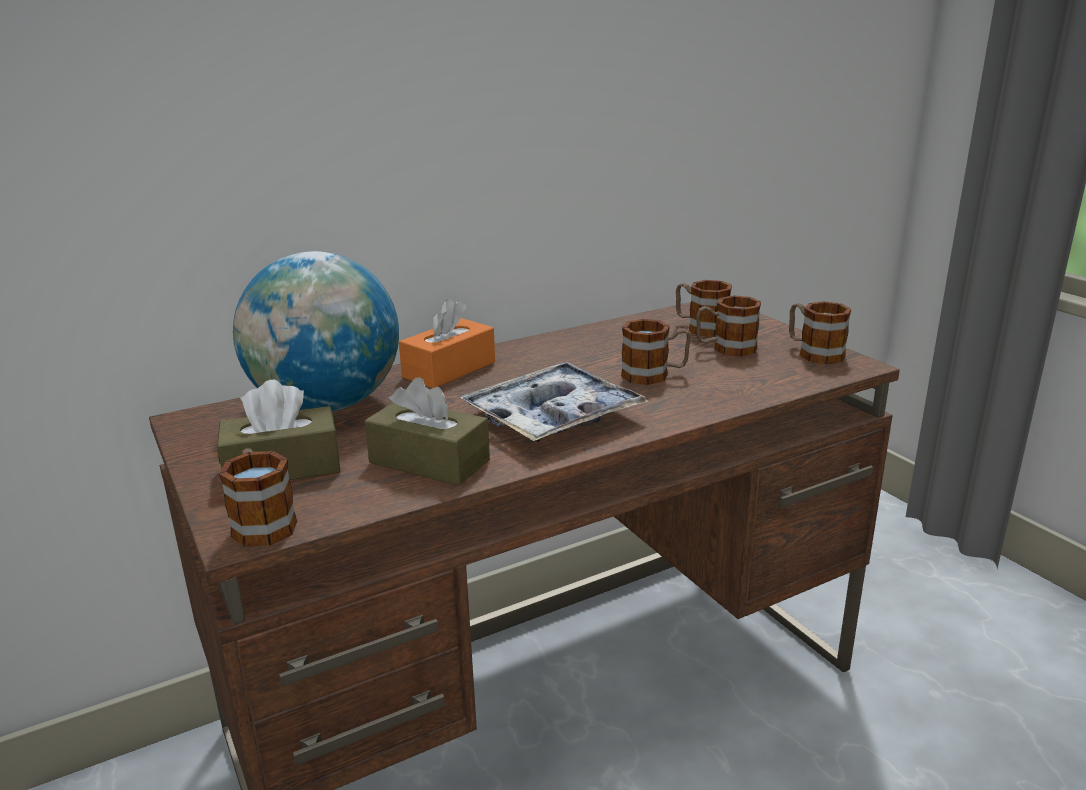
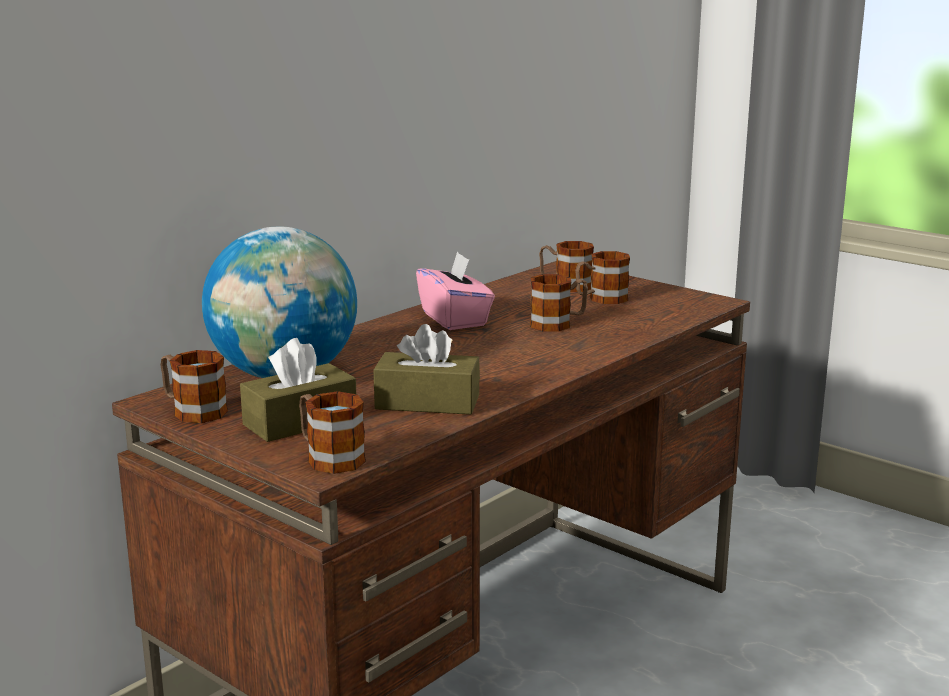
camera: 20 degrees left, 5 degrees down
orange tissue box [399,299,495,388] -> none
tray [460,362,649,442] -> none
mug [789,301,851,364] -> mug moved to [160,350,228,423]
none -> pink tissue box [416,251,495,330]

